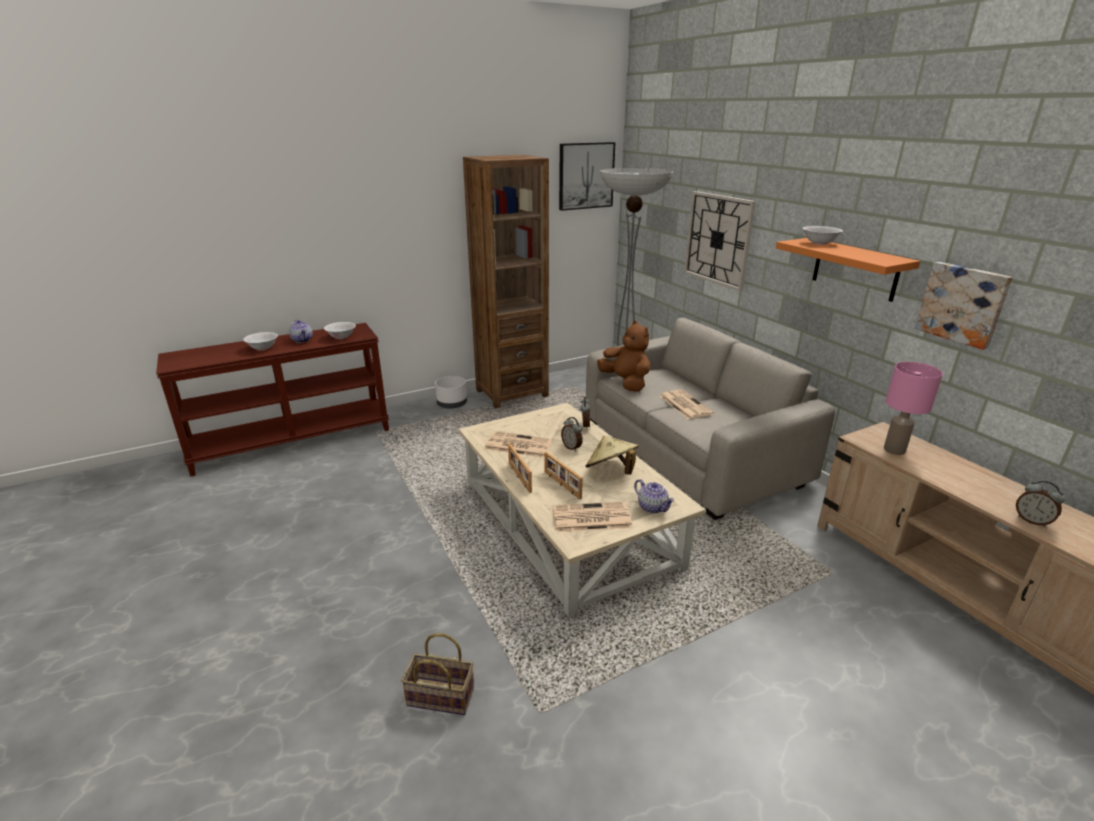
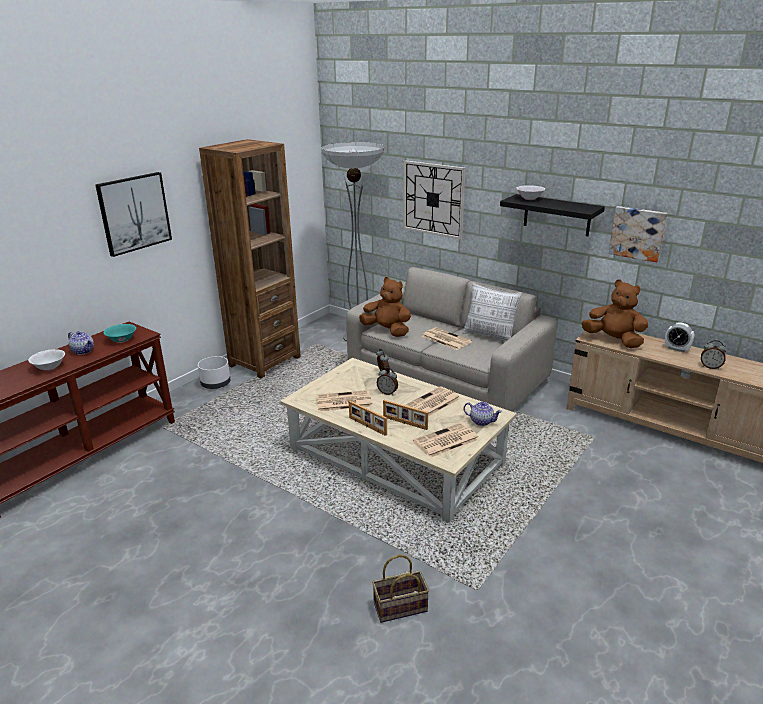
camera: 25 degrees left, 0 degrees up
white bowl [324,322,356,339] -> turquoise bowl [104,324,136,343]
picture [559,142,616,211] -> picture moved to [95,172,172,257]
beige hat [586,435,639,475] -> newspaper [405,386,461,417]
orange shelf [776,238,920,302] -> black shelf [500,194,605,236]
pink table lamp [884,362,943,455] -> brown plush toy [581,280,648,348]
none -> pillow [463,283,522,342]
none -> alarm clock [665,322,694,352]

